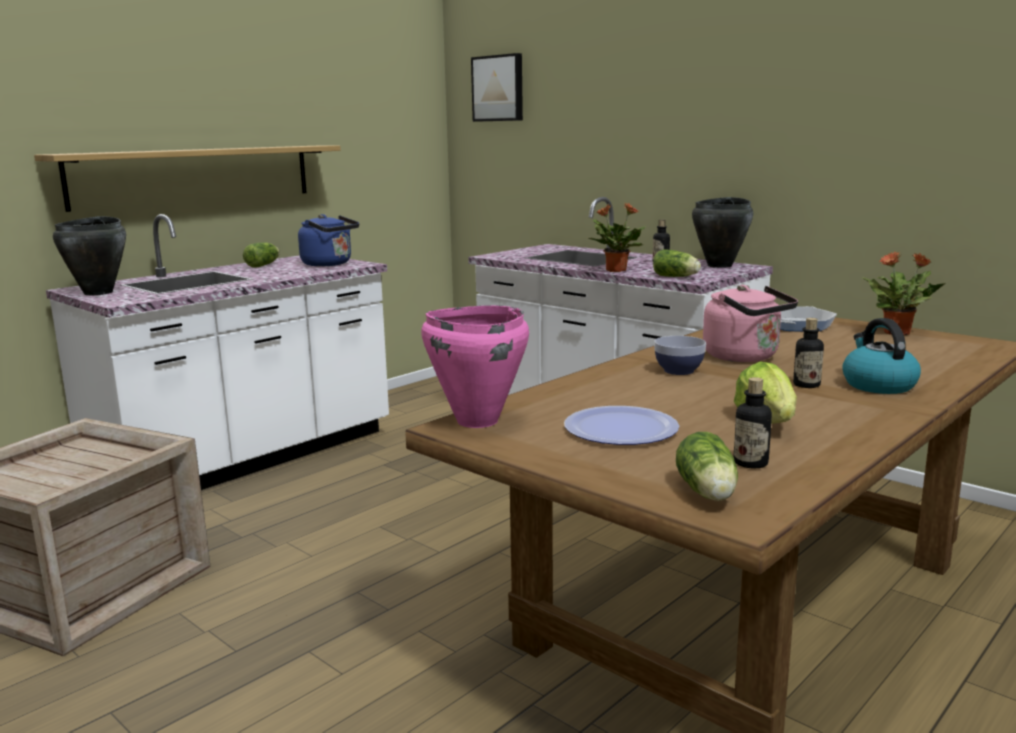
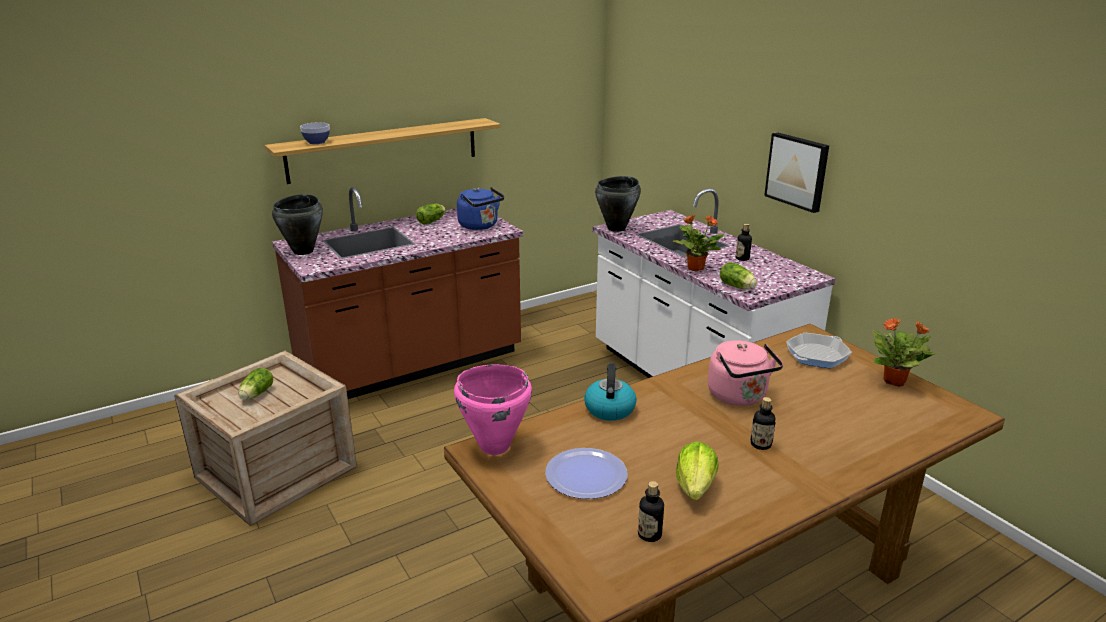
camera: 15 degrees right, 10 degrees up
white counter [46,214,389,490] -> brown counter [272,187,523,399]
picture [471,53,523,122] -> picture moved to [764,132,829,213]
bowl [654,336,706,375] -> bowl moved to [300,123,330,144]
lettuce [676,432,738,501] -> lettuce moved to [238,368,273,400]
black cooking pot [692,197,753,268] -> black cooking pot moved to [595,176,641,232]
kettle [842,318,921,394] -> kettle moved to [584,363,637,421]

